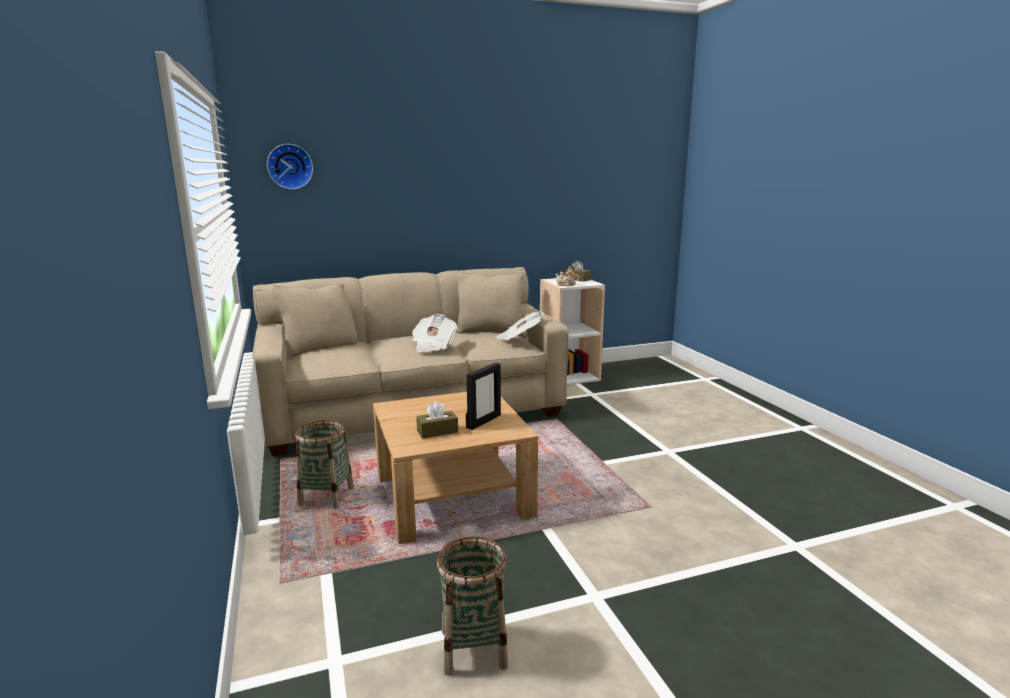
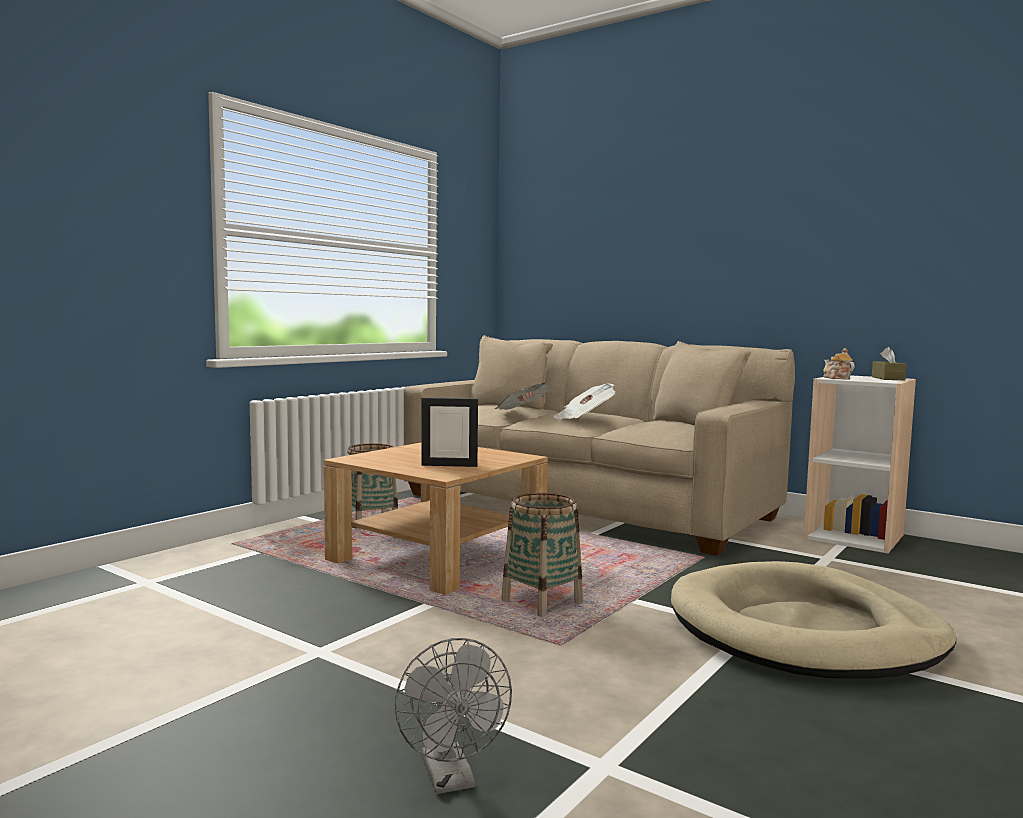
camera: 55 degrees right, 10 degrees down
wall clock [267,144,313,189] -> none
brown tissue box [416,401,458,439] -> none
basket [437,536,508,676] -> basket moved to [501,493,583,617]
newspaper [496,312,544,341] -> newspaper moved to [495,382,552,410]
none -> grey fan [395,638,512,794]
none -> beige dog bed [671,561,956,679]

